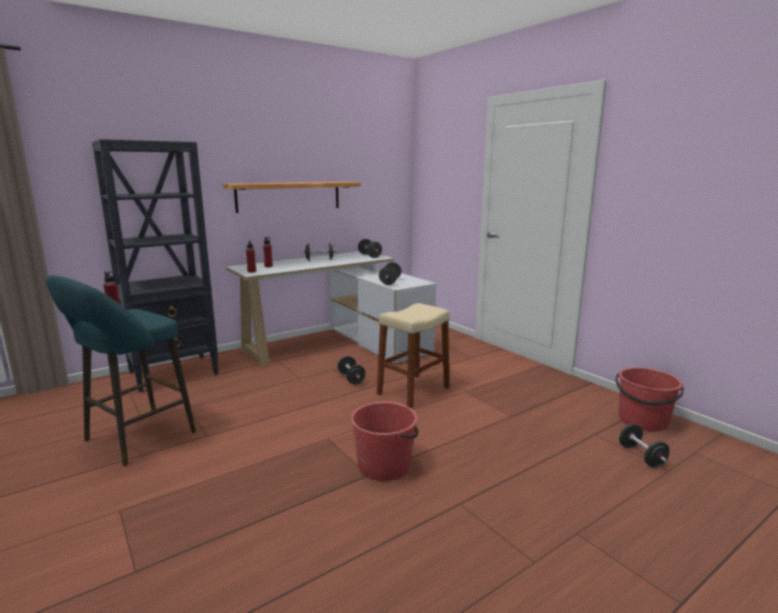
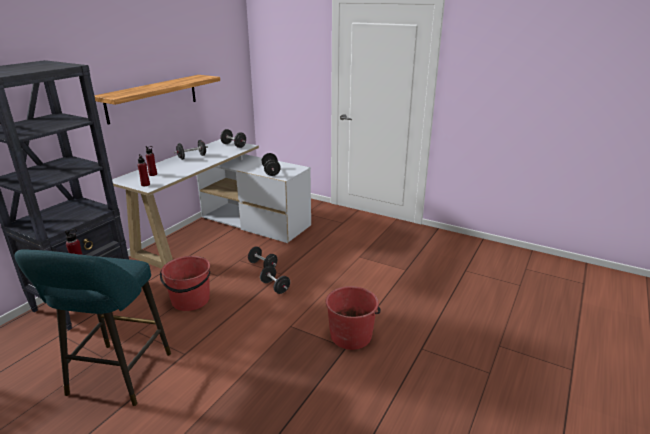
camera: 25 degrees left, 10 degrees up
beige stool [377,303,450,408] -> none
red bucket [616,367,684,431] -> red bucket moved to [160,256,210,311]
black dumbbell [619,424,670,467] -> black dumbbell moved to [260,266,290,294]

